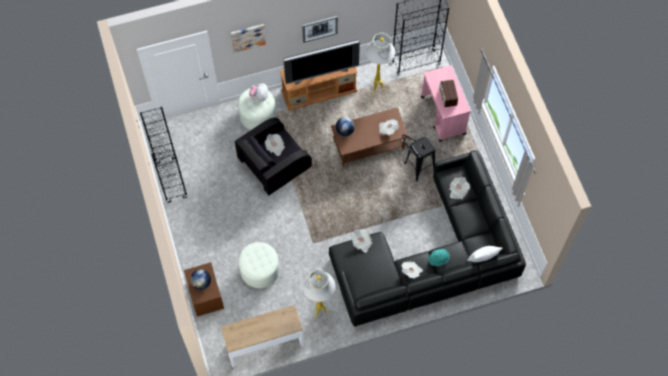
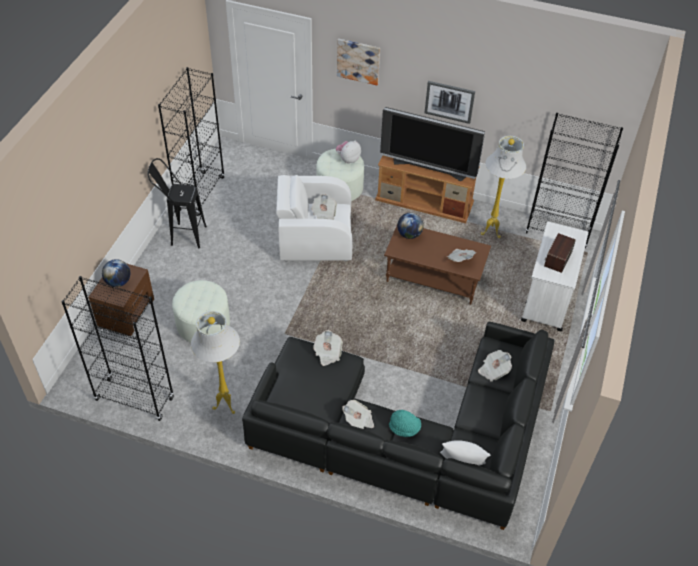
camera: 35 degrees right, 15 degrees down
console table [221,305,304,367] -> black bookcase [61,276,174,421]
black armchair [235,117,312,195] -> white armchair [276,175,353,261]
black stool [402,135,435,182] -> black stool moved to [148,158,207,249]
pink cart [421,65,471,142] -> white cart [521,222,588,332]

